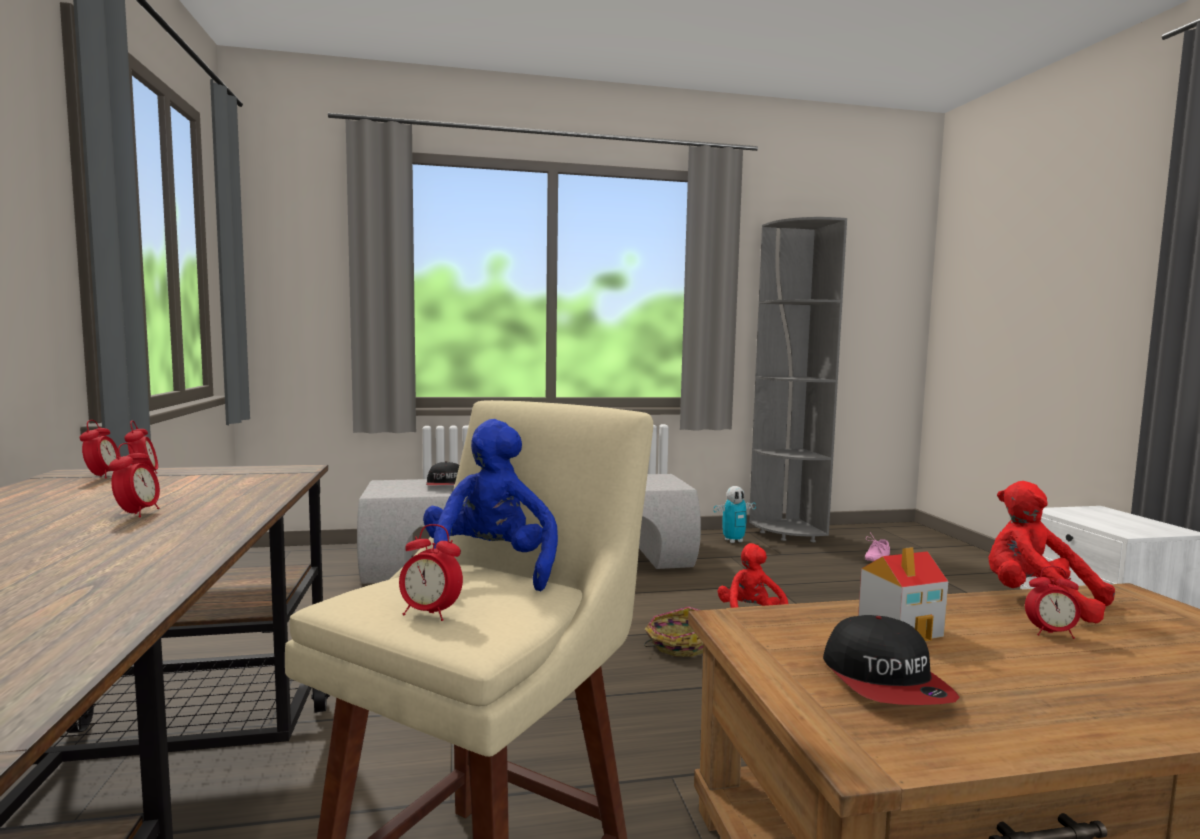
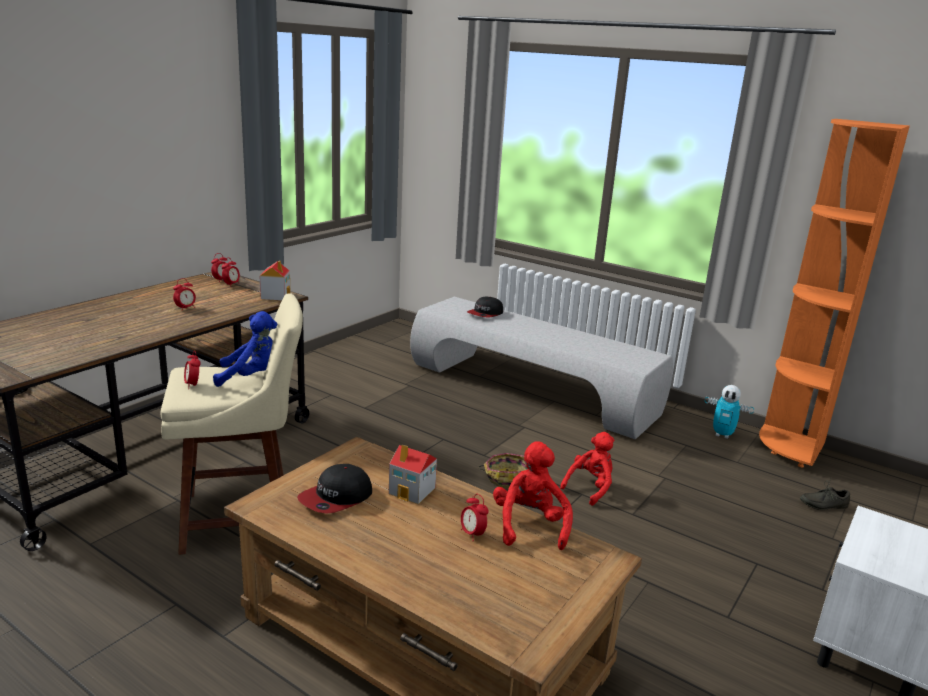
camera: 45 degrees right, 15 degrees up
blue plush toy [423,419,558,591] -> blue plush toy turned 45 degrees clockwise [213,311,277,387]
grey bookcase [749,217,847,542] -> orange bookcase [759,119,910,467]
pink shoe [865,534,890,561] -> grey shoe [800,478,850,510]
none -> toy house [259,261,291,300]

